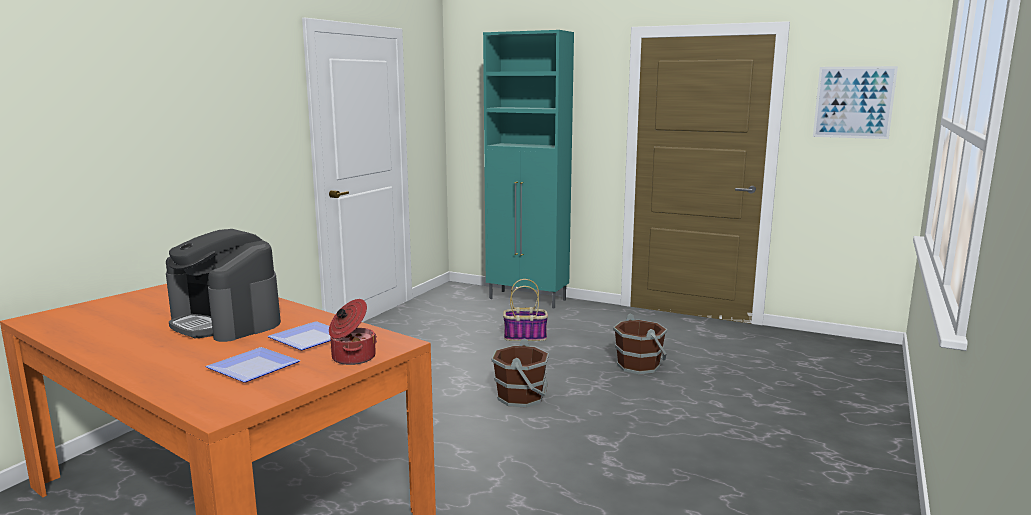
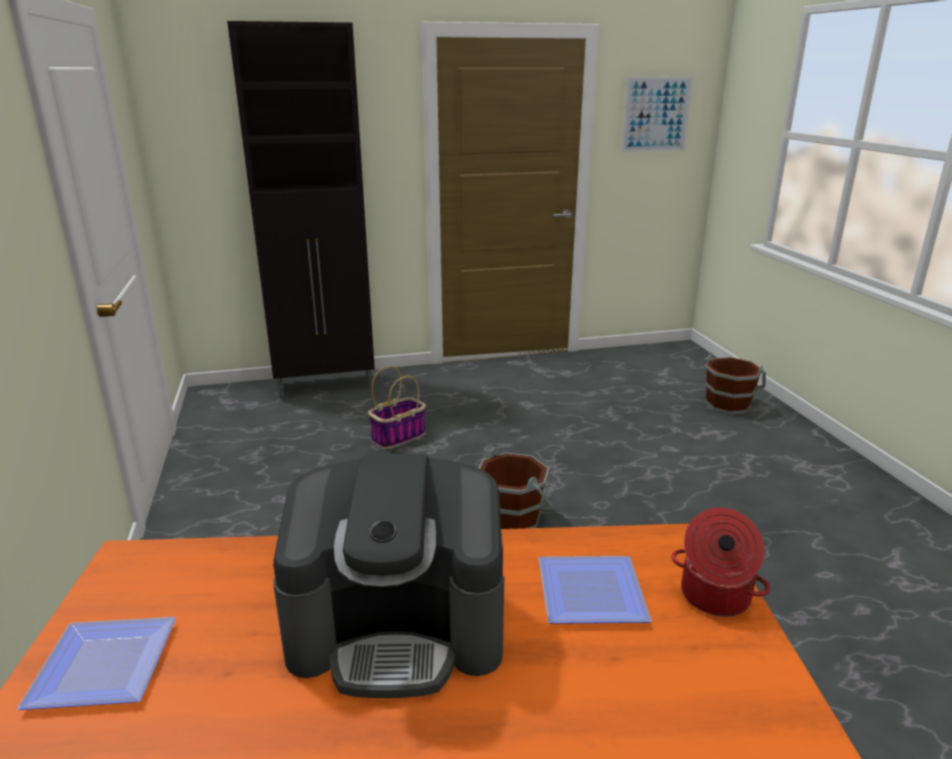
camera: 40 degrees left, 10 degrees up
plate [206,347,300,383] -> plate moved to [17,617,176,710]
turquoise cabinet [483,30,574,308] -> black cabinet [227,21,375,398]
brown bucket [613,314,667,375] -> brown bucket moved to [704,354,766,415]

